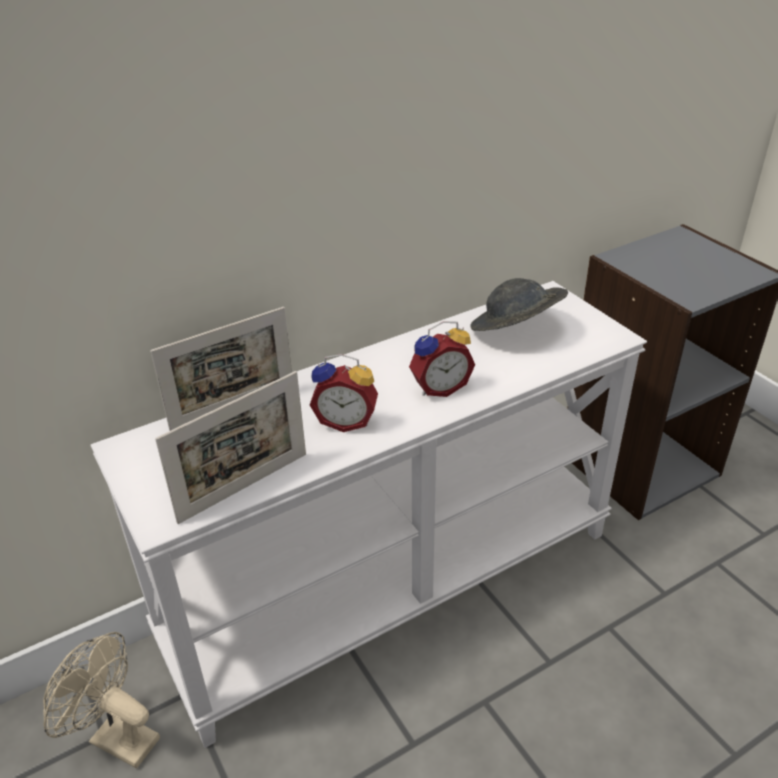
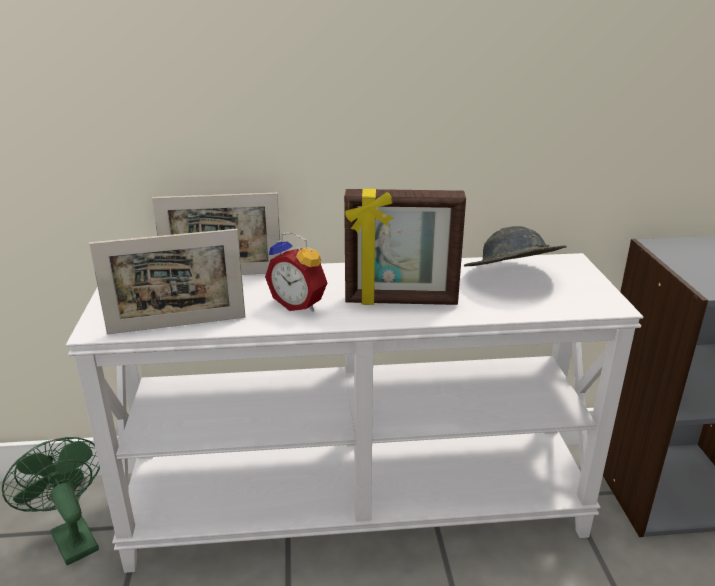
camera: 25 degrees right, 10 degrees down
beige fan [43,632,160,769] -> green fan [2,437,100,565]
alarm clock [409,321,475,397] -> picture frame [344,189,466,305]

